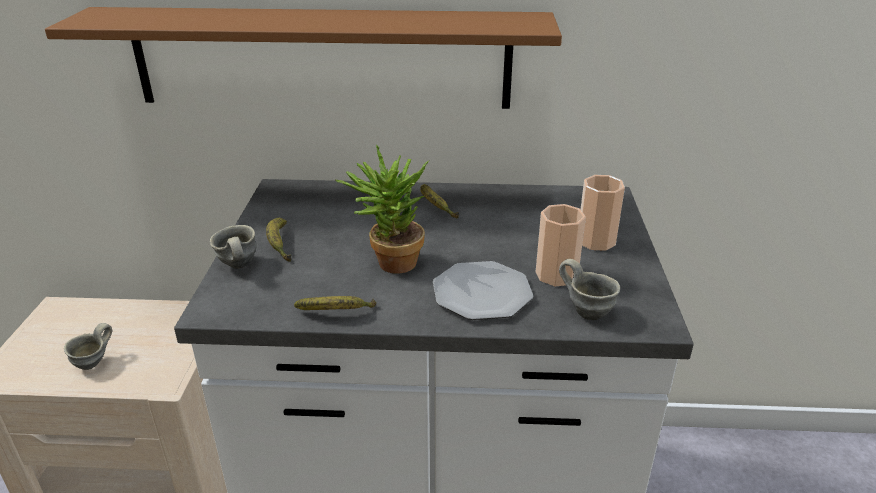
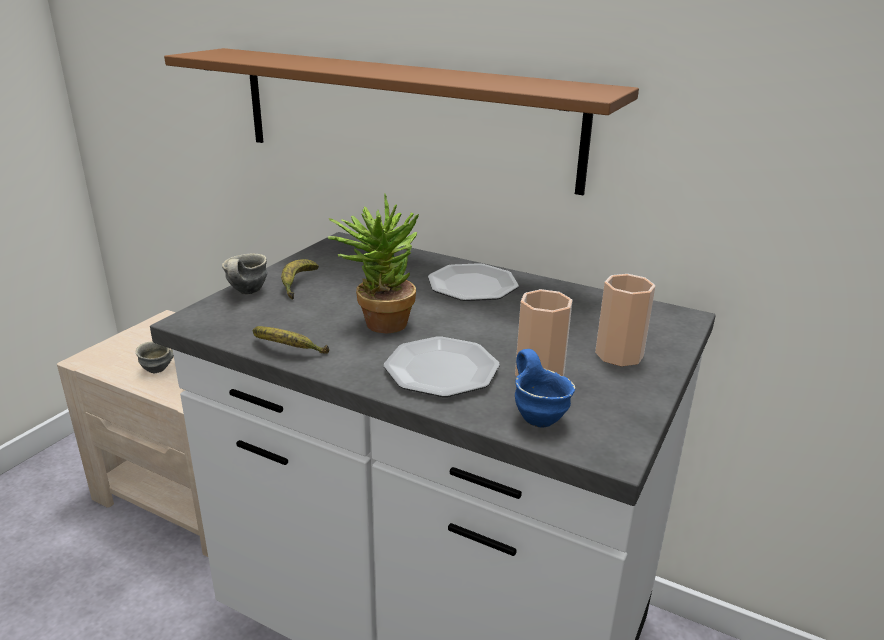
camera: 25 degrees right, 5 degrees down
banana [420,184,459,219] -> plate [428,263,519,301]
grey mug [559,259,620,320] -> blue mug [515,349,575,427]

